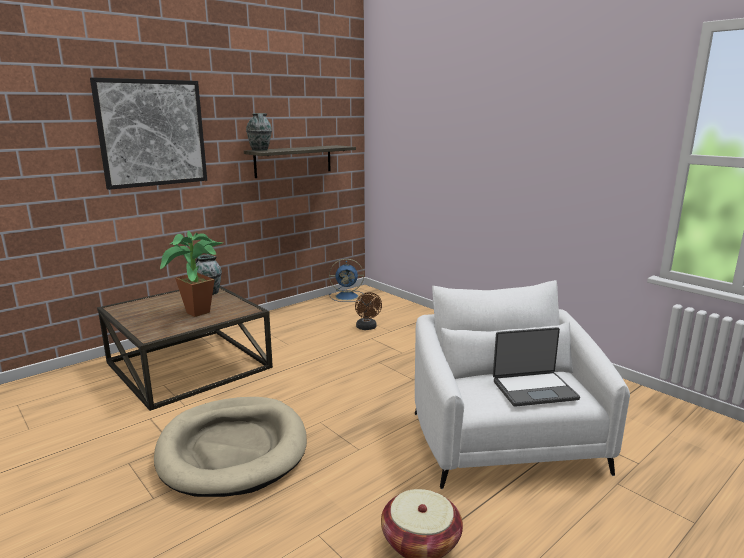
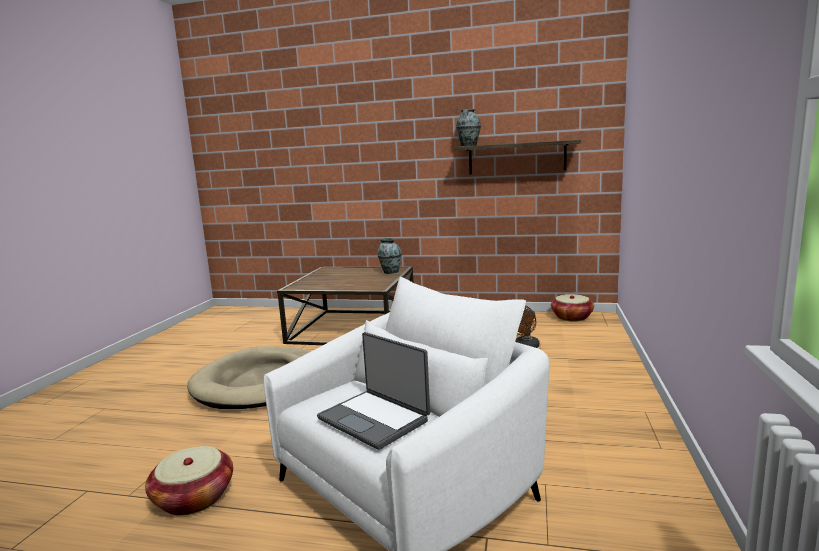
camera: 55 degrees right, 5 degrees down
picture [90,77,207,190] -> none
potted plant [160,231,223,317] -> none
blue fan [329,259,364,302] -> basket [551,294,594,322]

